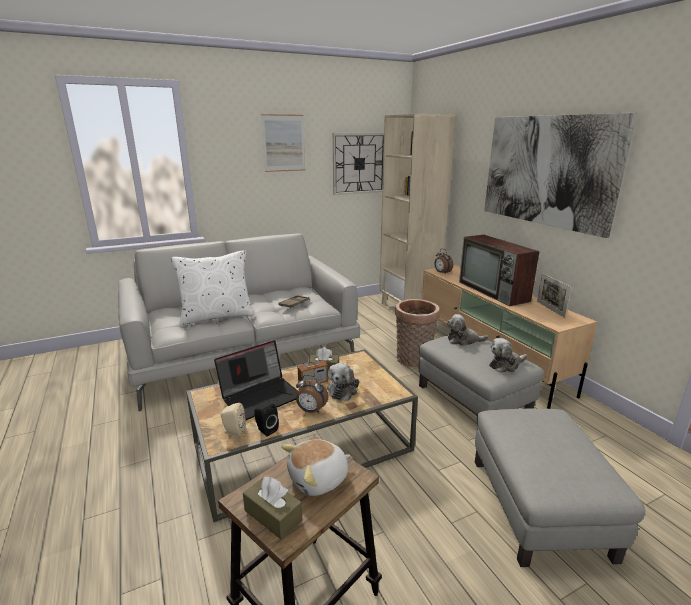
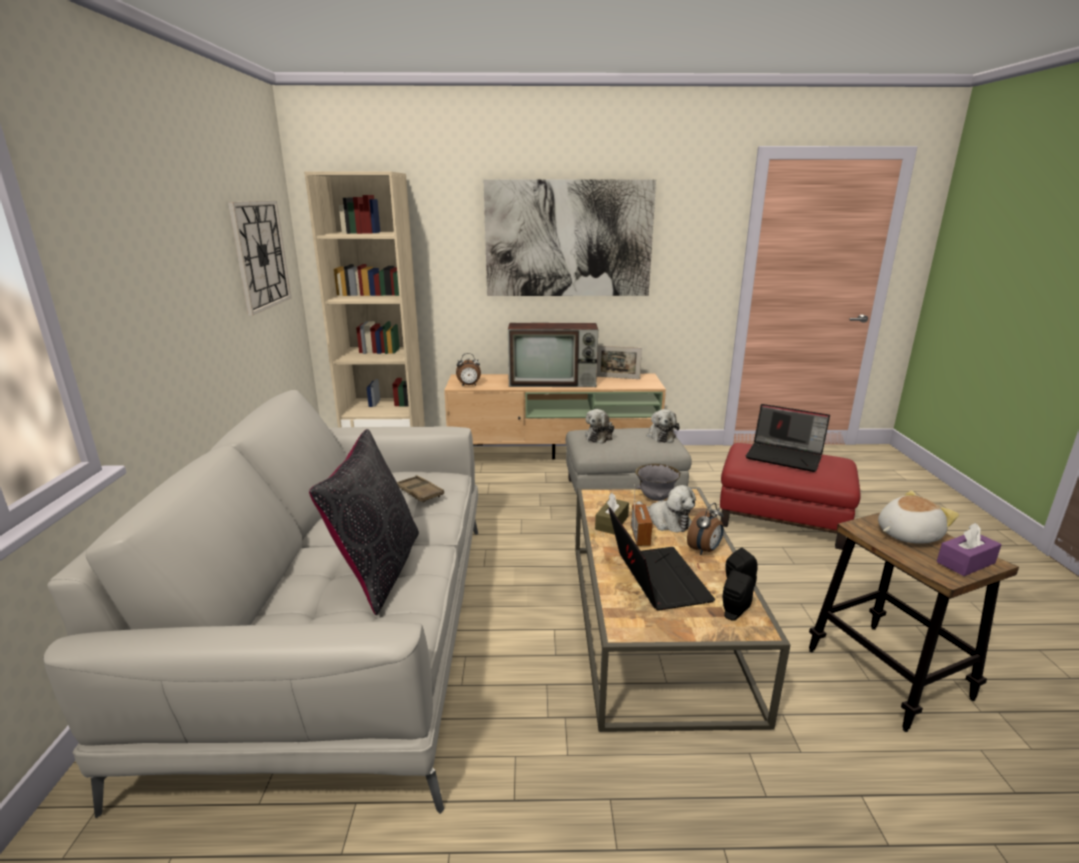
camera: 65 degrees left, 0 degrees up
white pillow [171,250,255,325] -> black pillow [309,429,419,615]
beige speaker [221,403,246,437] -> black speaker [723,570,754,621]
brown tissue box [243,476,302,540] -> purple tissue box [937,523,1002,576]
picture [261,114,305,172] -> none
plush toy [281,439,351,496] -> plush toy turned 105 degrees counterclockwise [878,491,959,543]
basket [395,299,440,367] -> none
grey ottoman [475,409,645,567] -> red ottoman [720,443,861,550]
none -> grey bowl [635,464,680,501]
none -> laptop [745,404,830,472]

